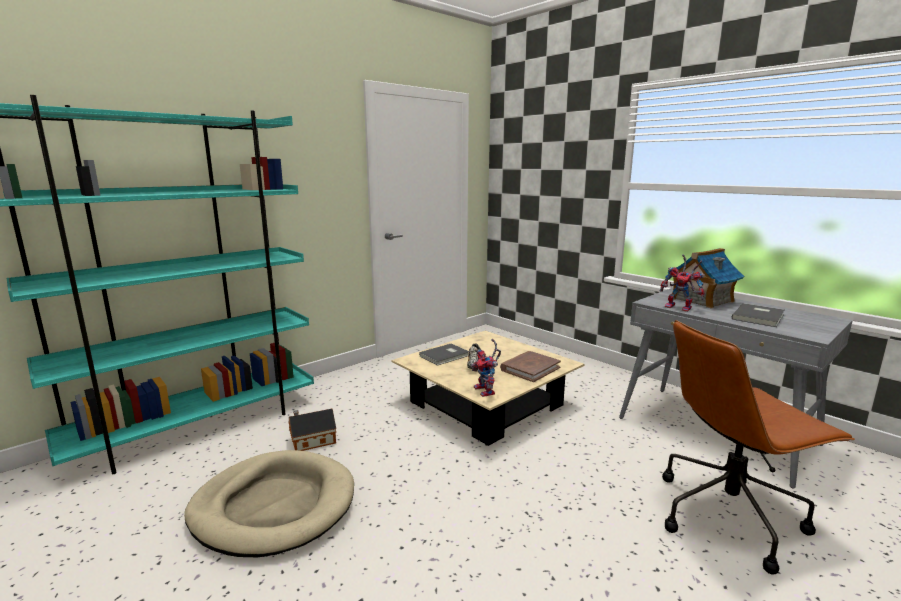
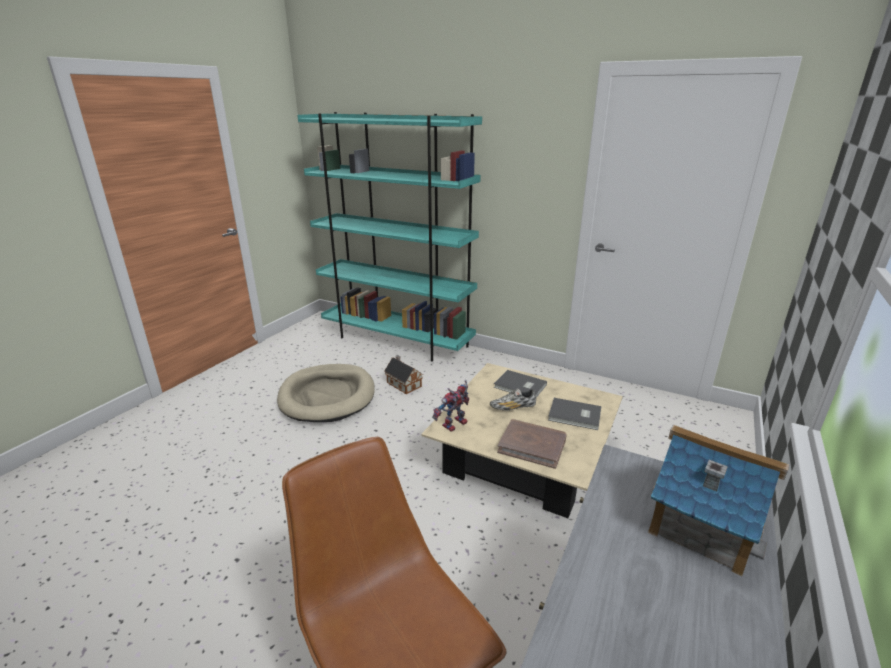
camera: 70 degrees right, 10 degrees up
toy robot [660,254,705,312] -> none
grey book [732,303,784,327] -> grey book moved to [548,398,601,430]

